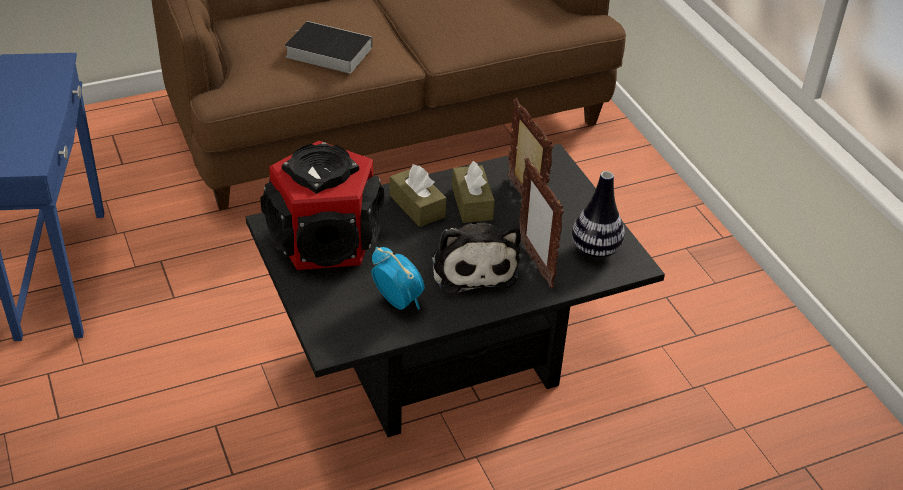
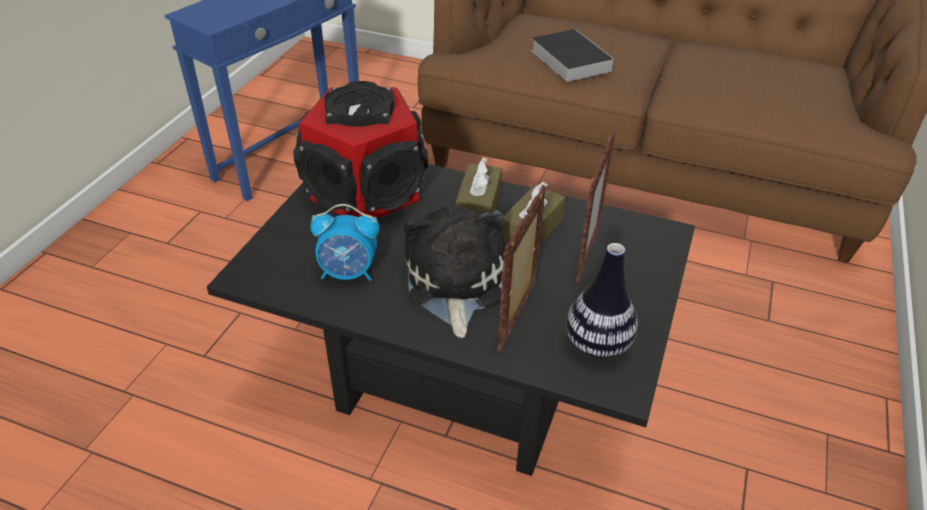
camera: 45 degrees right, 0 degrees up
alarm clock [372,247,425,310] -> alarm clock turned 90 degrees clockwise [310,204,380,281]
plush toy [432,223,521,295] -> plush toy turned 150 degrees clockwise [404,206,505,338]

